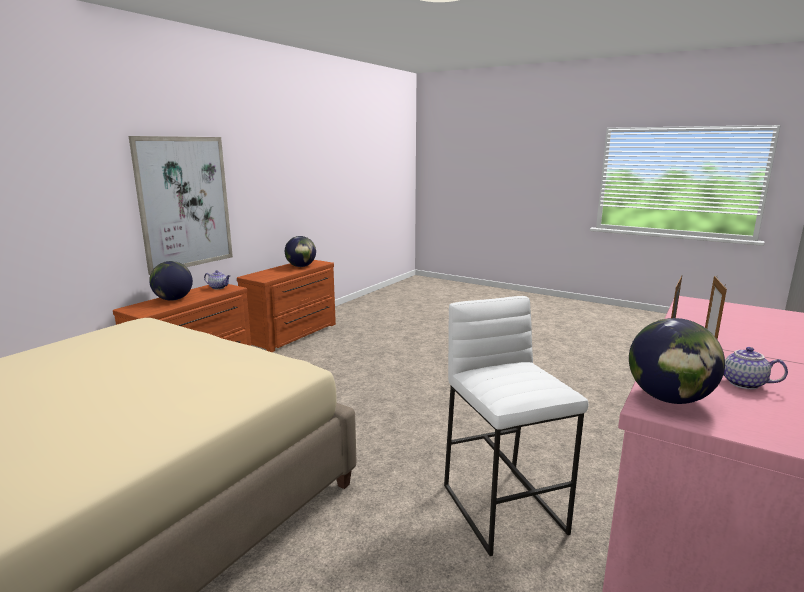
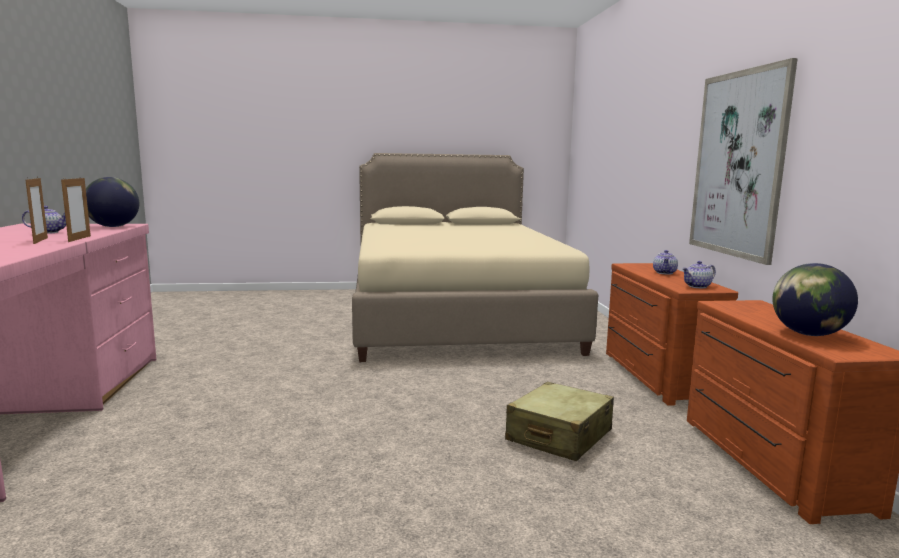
camera: 140 degrees right, 5 degrees down
globe [149,261,193,301] -> teapot [653,250,678,275]
white stool [444,296,589,556] -> none
none -> beige suitcase [505,382,614,461]

